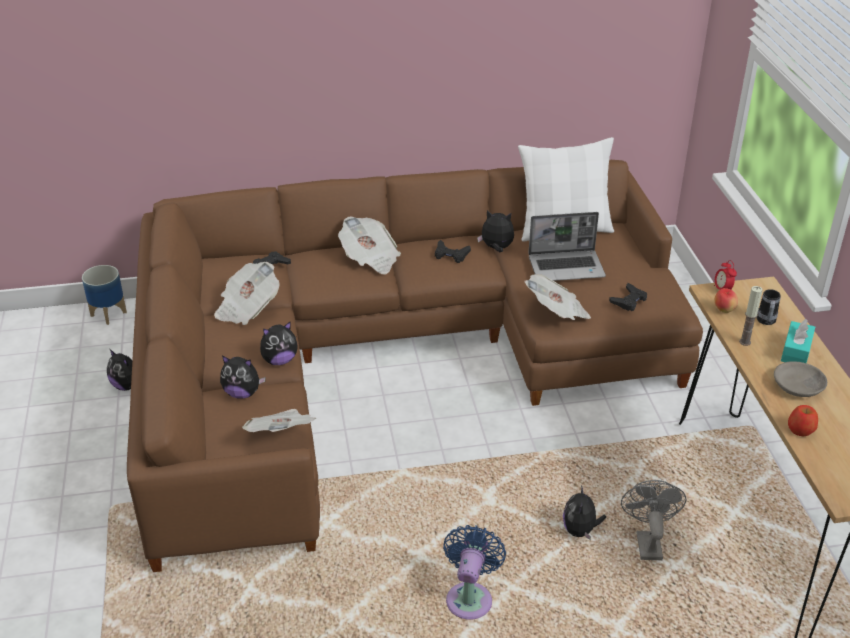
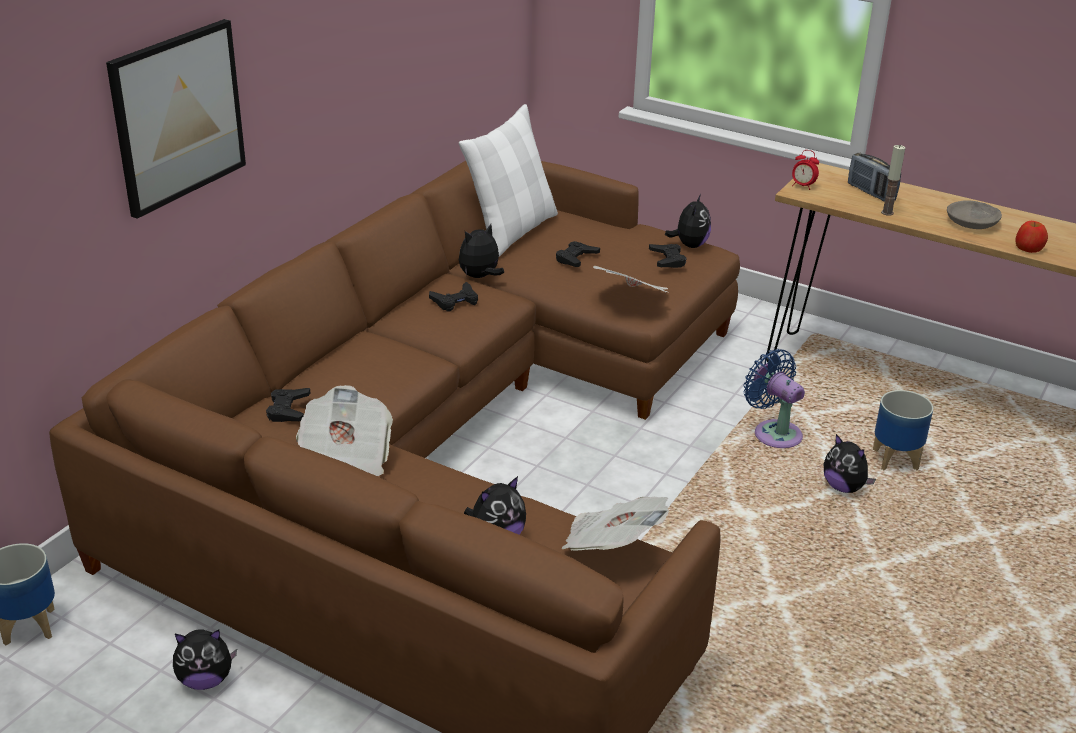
camera: 50 degrees left, 5 degrees down
plush toy [260,321,298,365] -> plush toy moved to [665,194,711,248]
newspaper [338,216,401,274] -> none
blue fan [443,525,506,620] -> blue fan moved to [743,349,805,448]
laptop [528,212,606,281] -> black game controller [556,241,600,267]
grey fan [621,480,687,560] -> planter [873,390,933,470]
apple [715,288,738,313] -> none
mug [757,289,781,325] -> radio [848,153,901,202]
turquoise tissue box [781,319,815,363] -> none
none -> picture [106,19,246,219]

